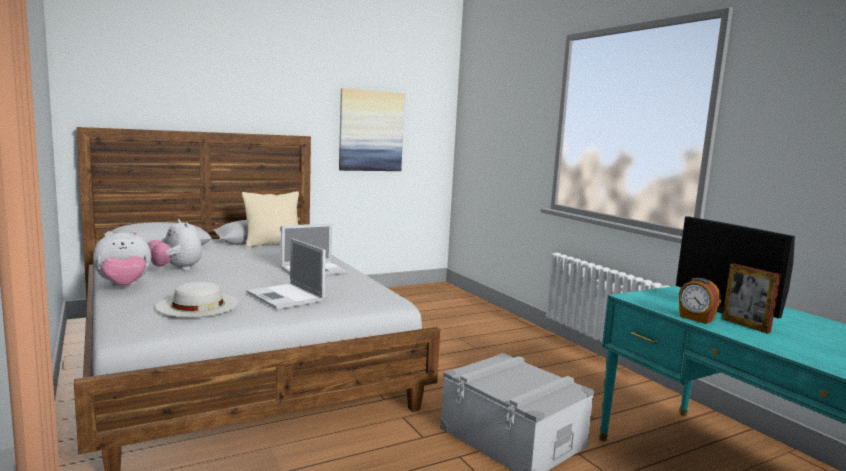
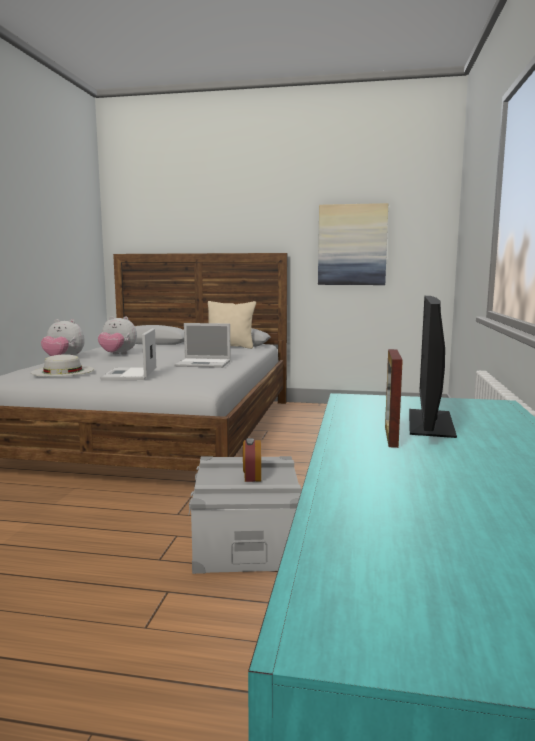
camera: 40 degrees right, 0 degrees up
plush toy [148,219,202,271] -> plush toy turned 75 degrees counterclockwise [98,316,137,355]
alarm clock [679,278,721,324] -> alarm clock moved to [243,438,261,482]

